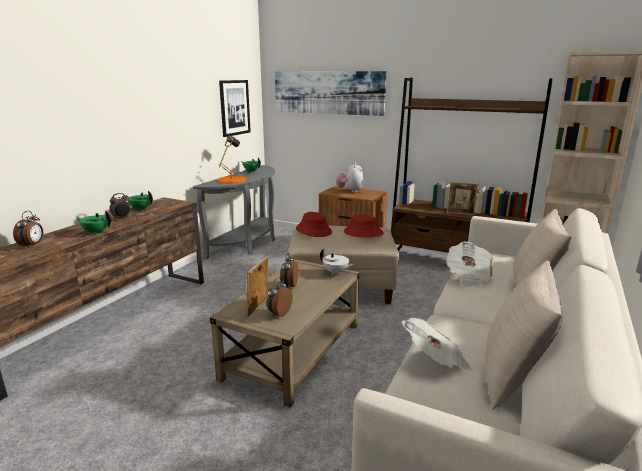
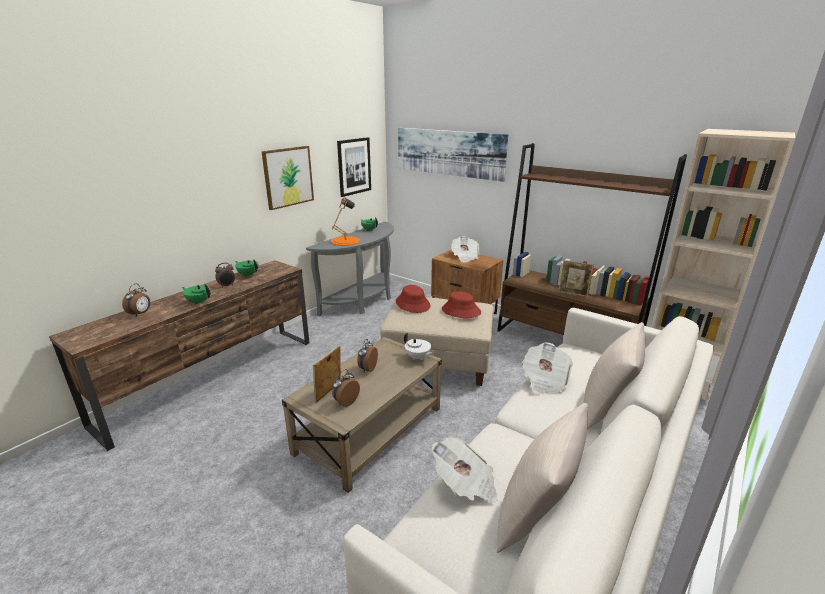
camera: 10 degrees right, 5 degrees up
plush toy [336,163,364,193] -> newspaper [451,236,479,263]
none -> picture [261,146,314,210]

